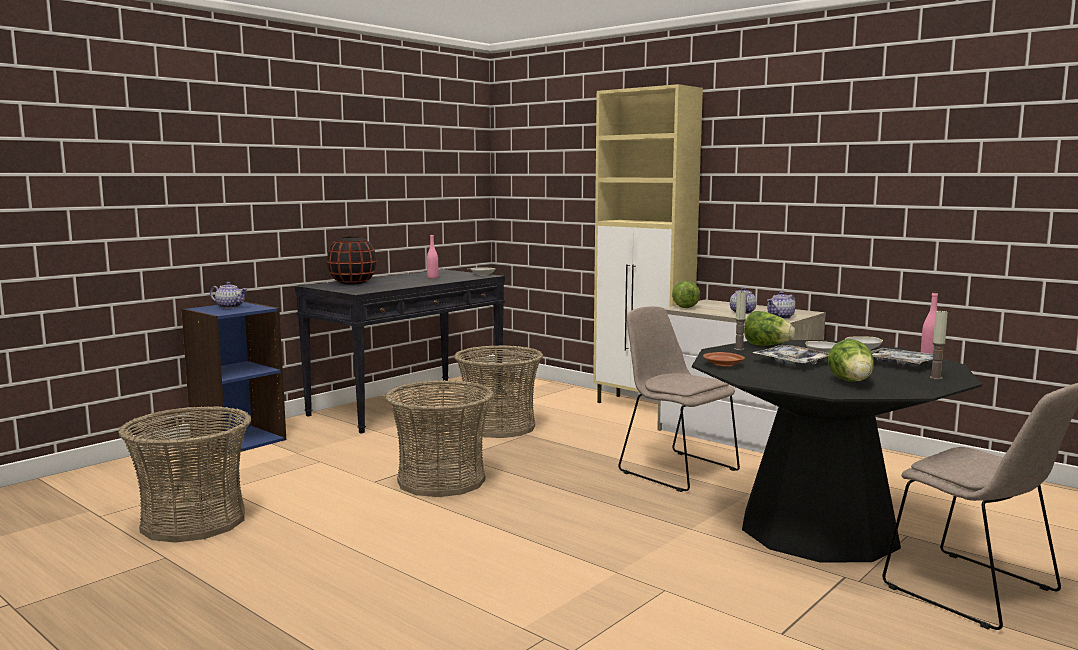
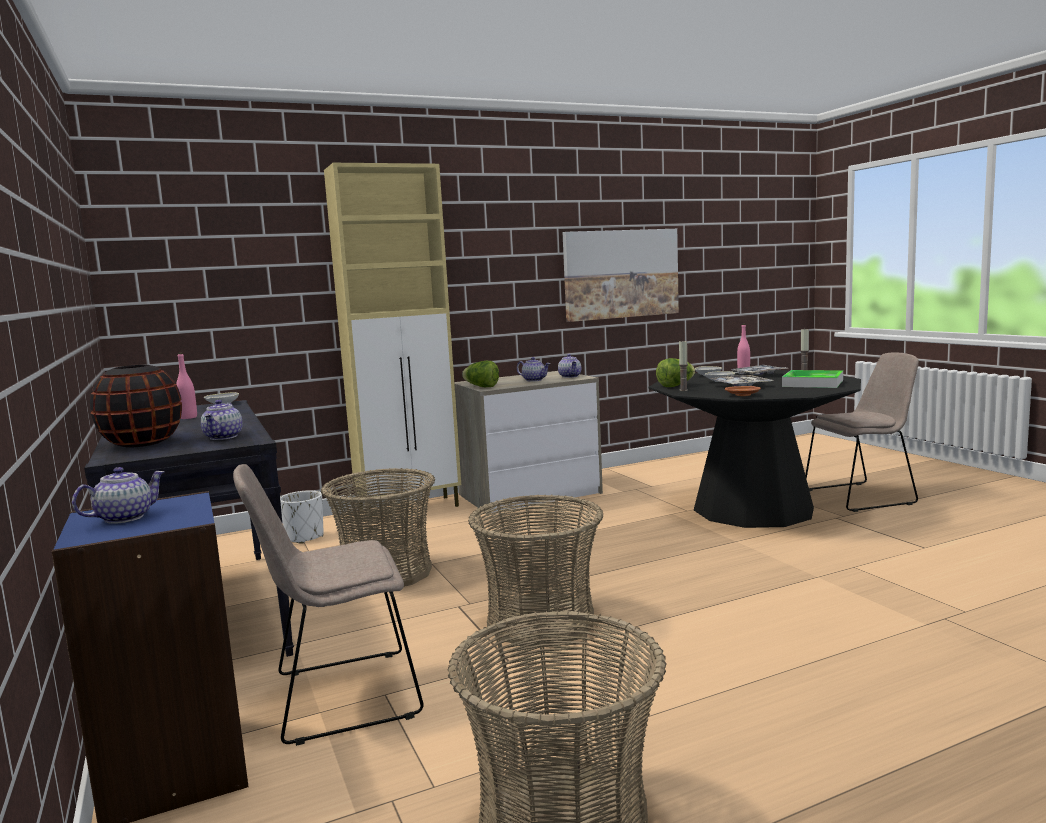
camera: 65 degrees left, 0 degrees up
beige chair [618,306,740,492] -> beige chair moved to [233,464,424,746]
lettuce [828,339,874,382] -> tray [782,370,843,388]
none -> teapot [201,400,243,440]
none -> white planter [280,490,324,544]
none -> picture [562,229,679,322]

